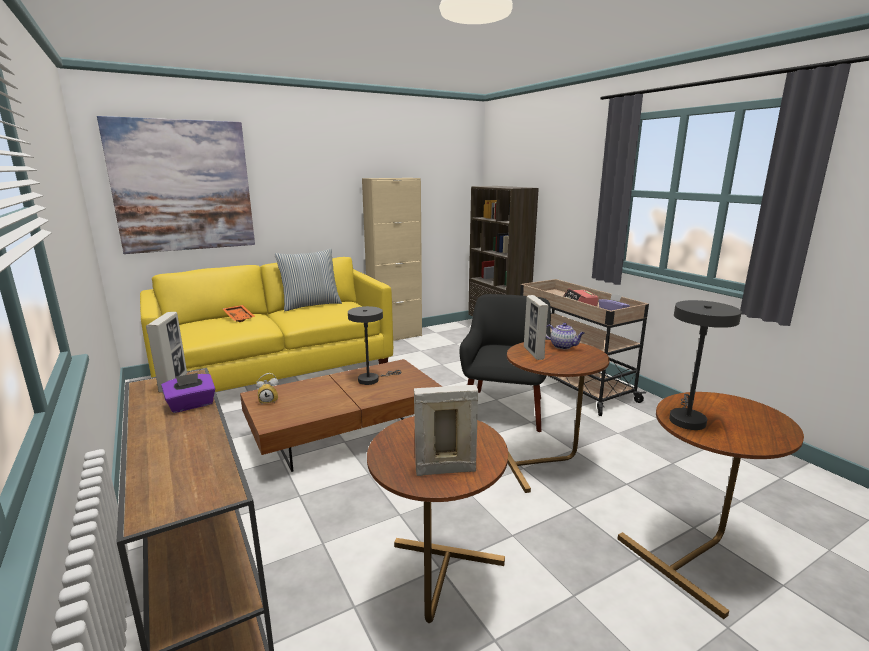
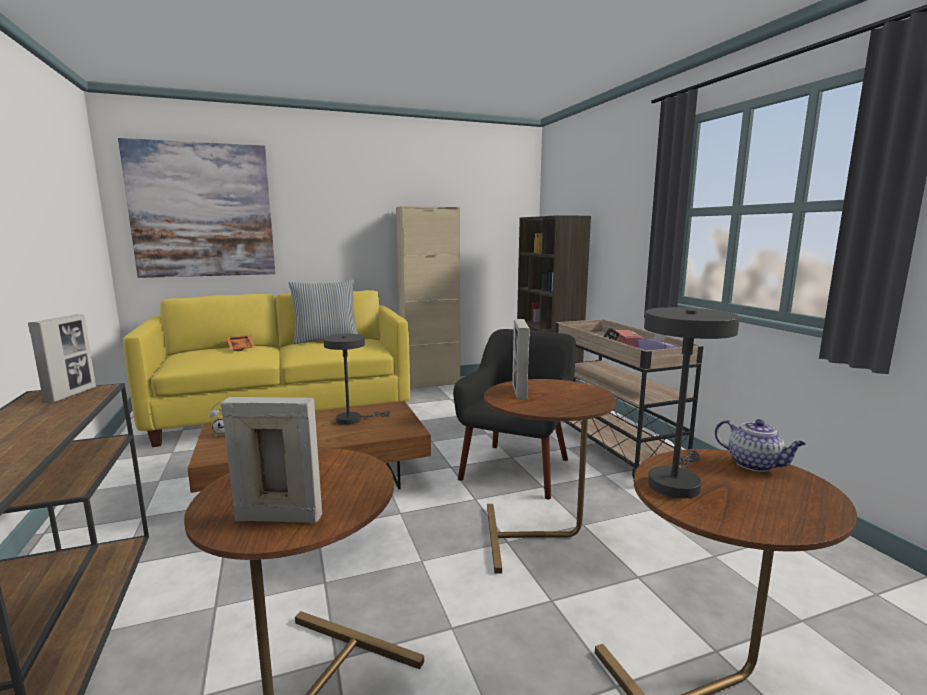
camera: 10 degrees right, 5 degrees down
purple tissue box [161,373,215,413] -> none
teapot [546,323,585,349] -> teapot moved to [715,419,806,472]

